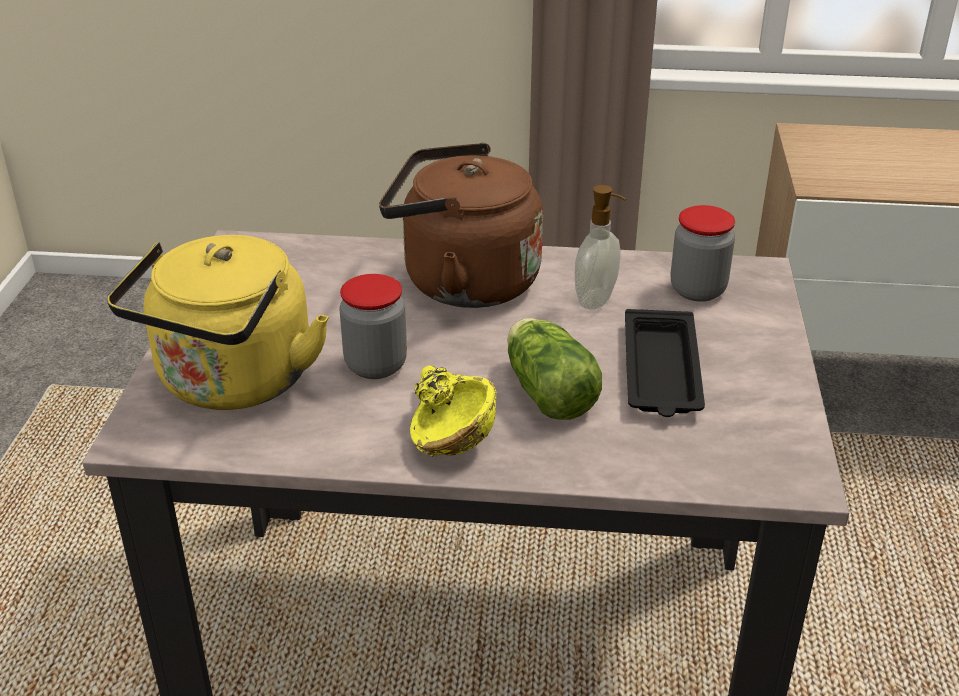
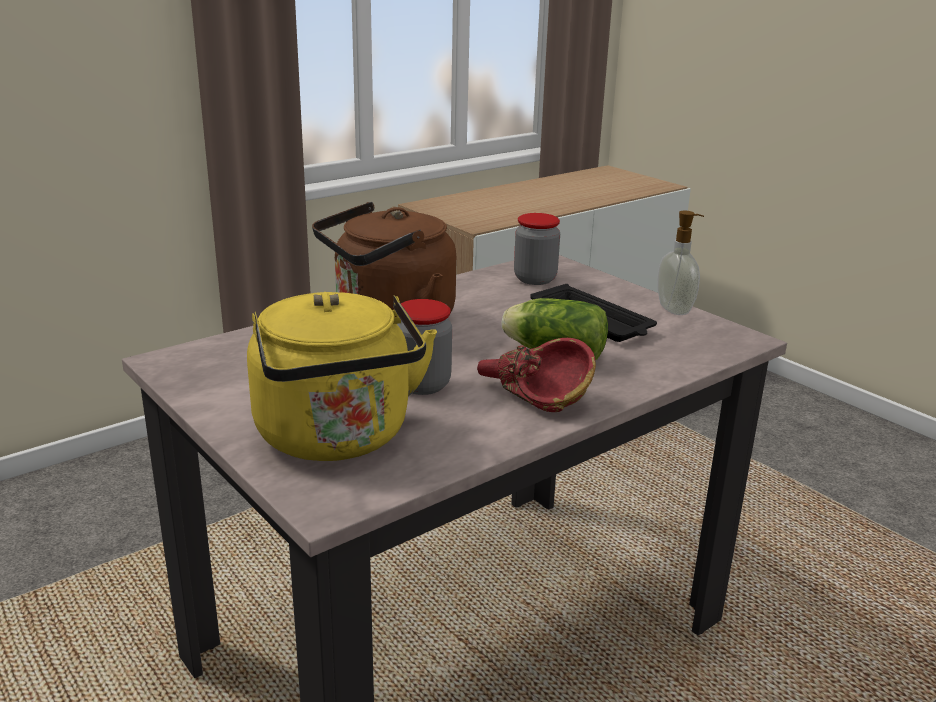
camera: 45 degrees left, 10 degrees down
yellow bowl [410,366,497,457] -> red bowl [477,338,596,412]
soap dispenser [575,185,626,310] -> soap dispenser moved to [657,211,704,315]

